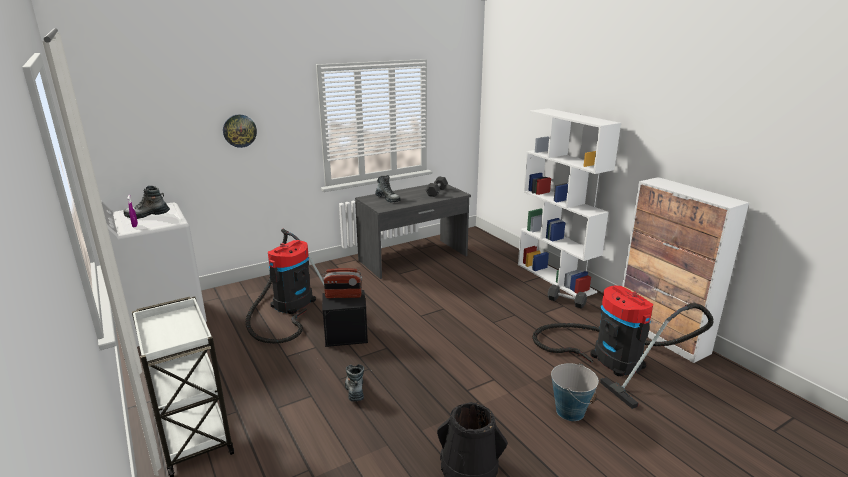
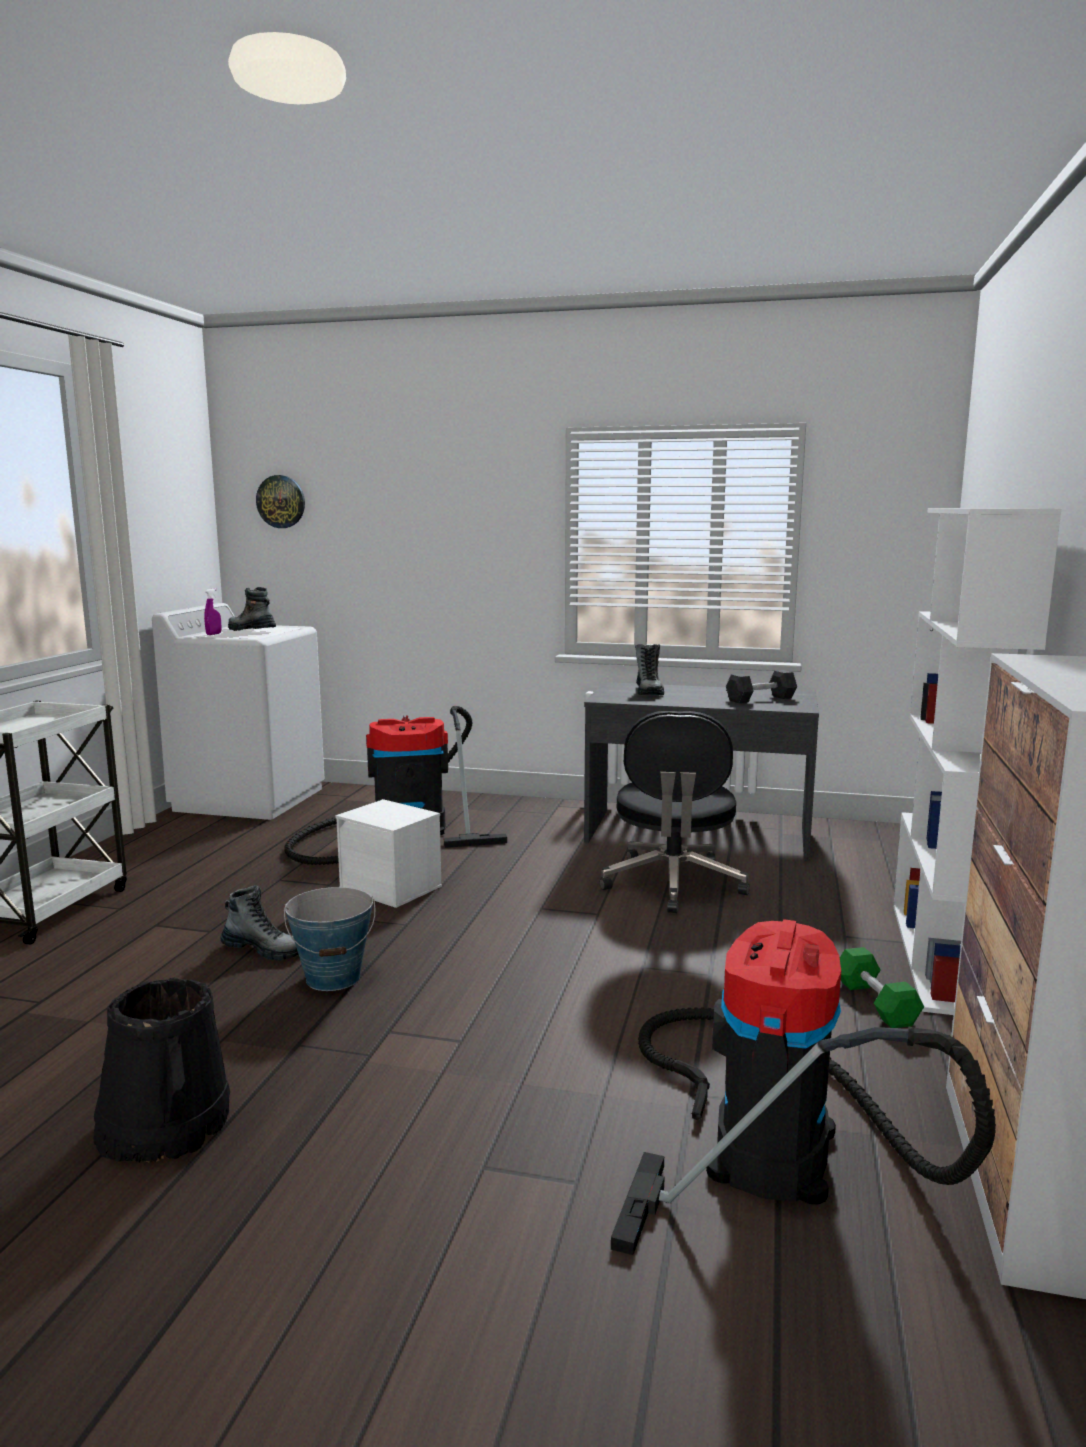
camera: 45 degrees right, 10 degrees down
wall clock [223,114,257,148] -> wall clock moved to [256,475,305,528]
black storage box [322,290,368,347] -> white storage box [335,799,442,908]
radio [323,268,362,298] -> none
boot [345,364,364,402] -> boot turned 75 degrees clockwise [220,885,298,961]
black dumbbell [548,285,587,309] -> green dumbbell [840,947,924,1028]
bucket [551,363,599,421] -> bucket moved to [284,887,375,991]
none -> black office chair [600,710,750,913]

